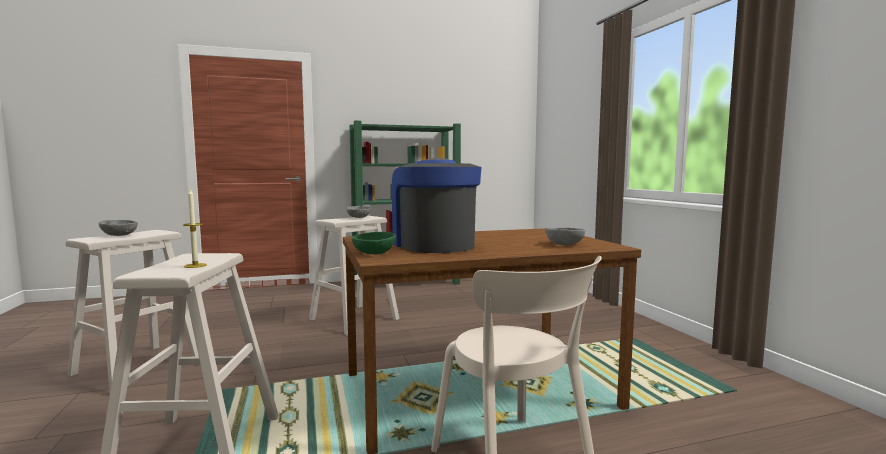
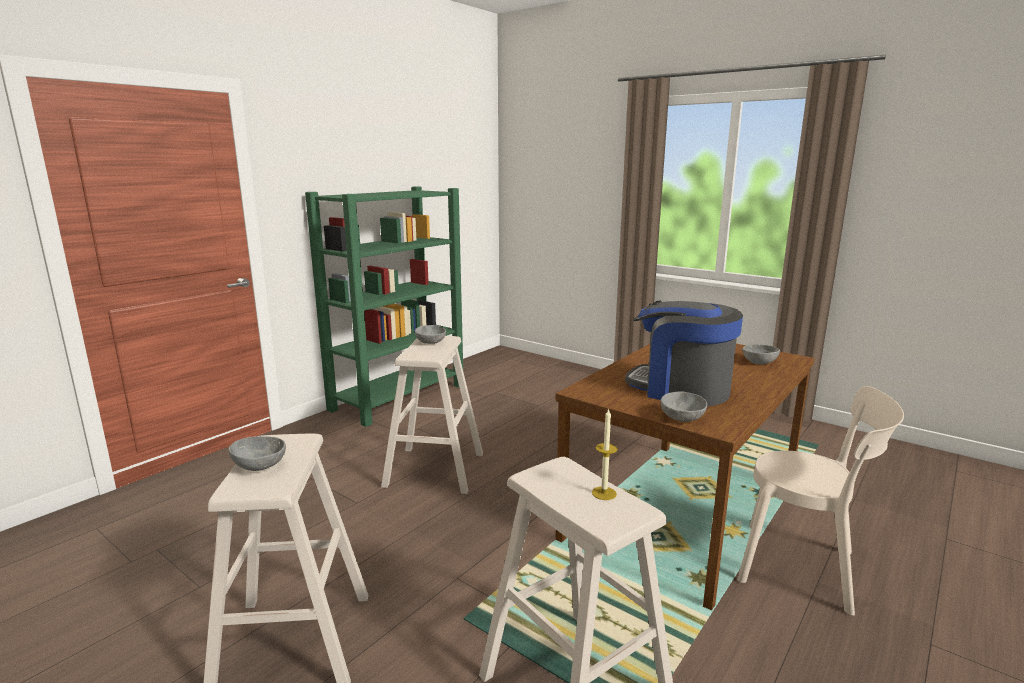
camera: 35 degrees left, 10 degrees up
green bowl [352,232,396,254] -> grey bowl [660,391,707,422]

